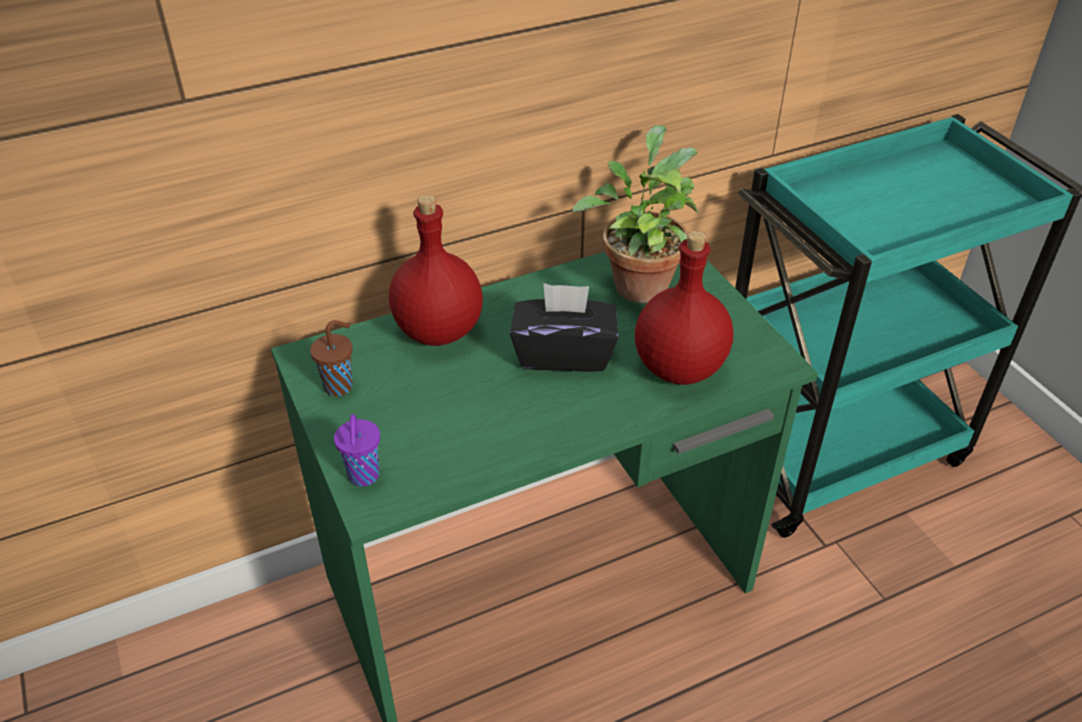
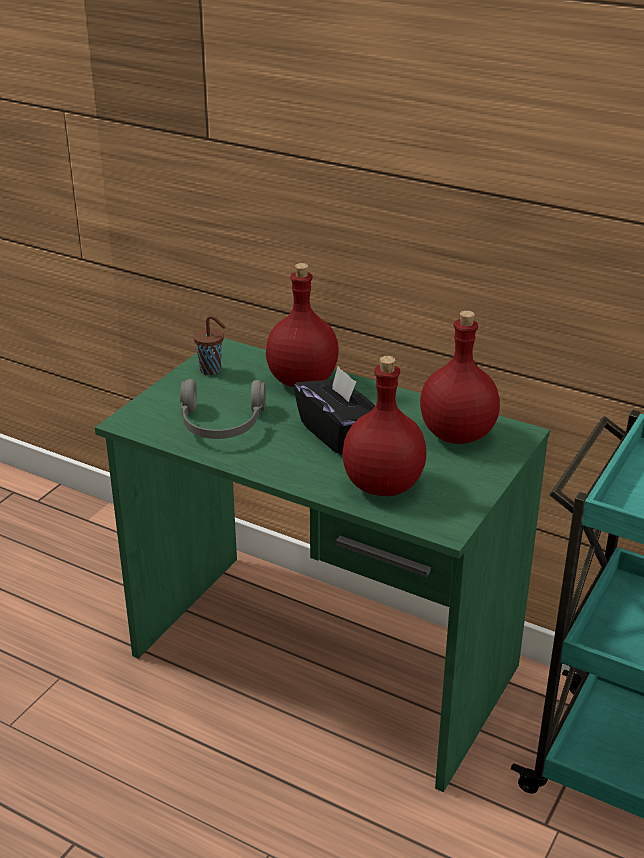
camera: 55 degrees right, 10 degrees down
purple cup [334,414,380,486] -> none
potted plant [573,125,698,303] -> red bottle [420,310,500,444]
none -> grey headphones [180,379,266,439]

